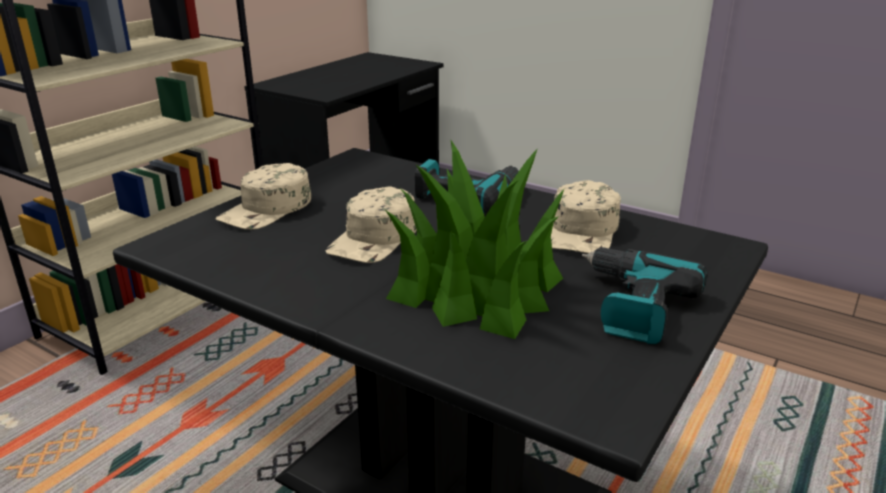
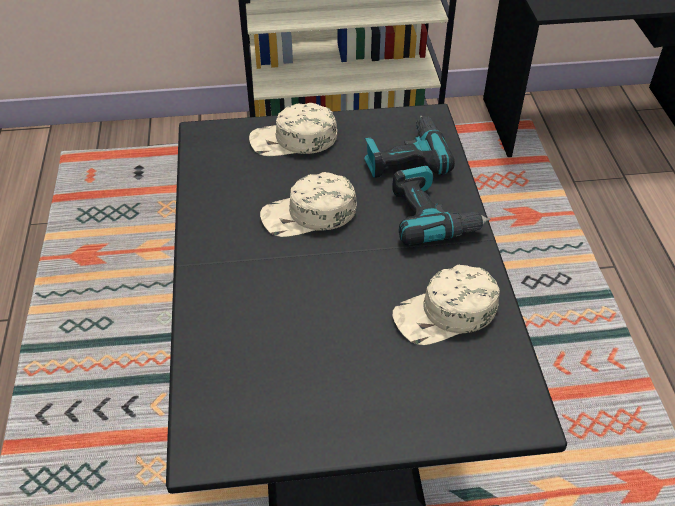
camera: 50 degrees right, 20 degrees up
potted plant [385,141,564,339] -> none
power drill [582,247,708,345] -> power drill moved to [364,116,455,178]

